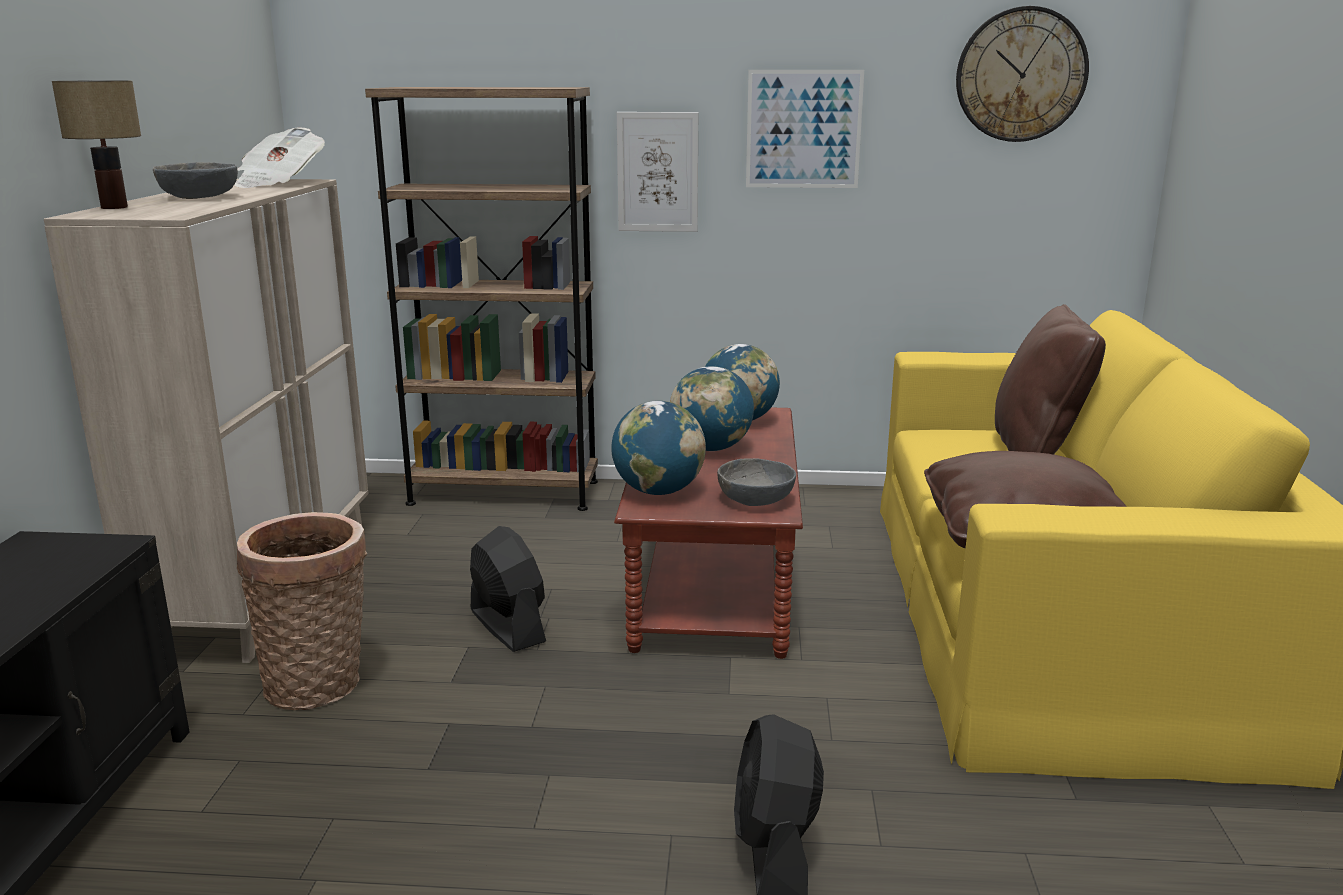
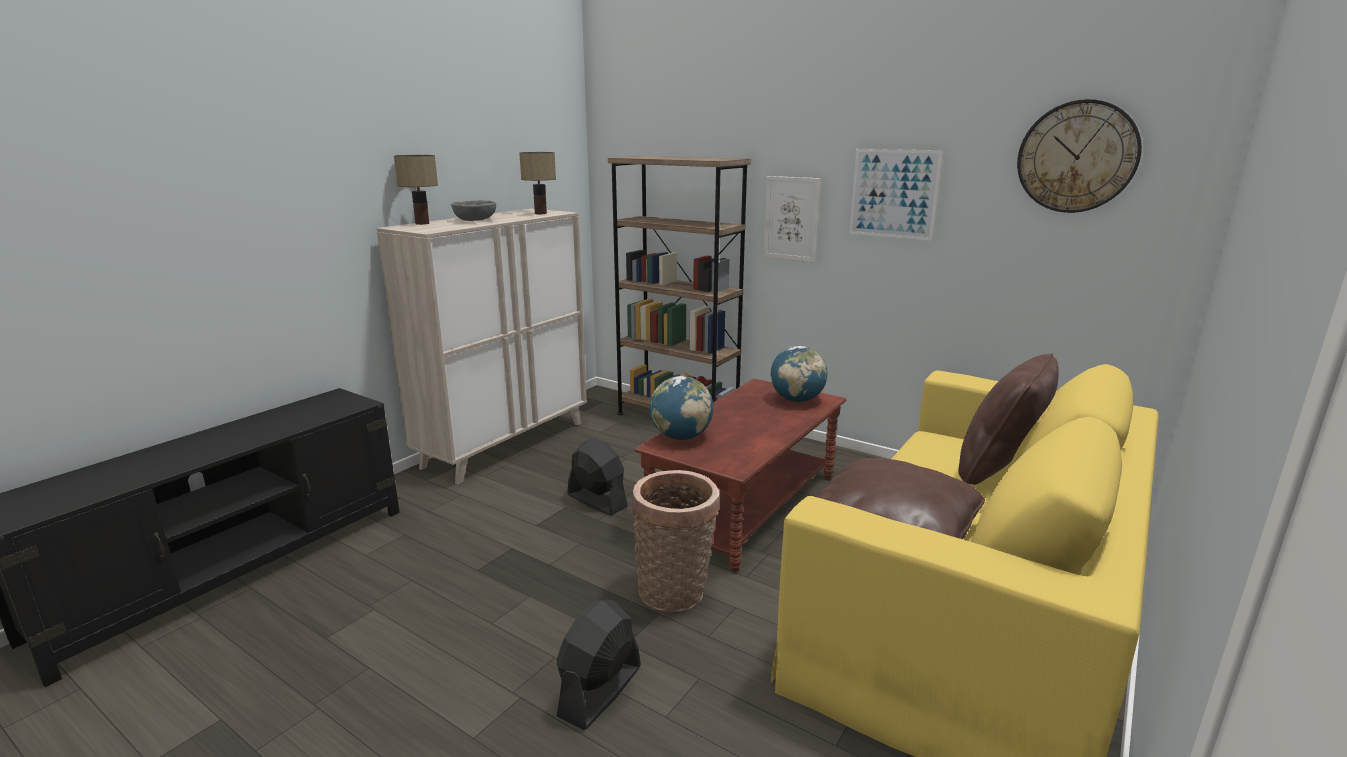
camera: 30 degrees right, 0 degrees up
newspaper [234,127,325,188] -> table lamp [519,152,556,214]
basket [237,512,367,710] -> basket moved to [632,470,720,612]
black fan [470,526,546,652] -> black fan turned 45 degrees counterclockwise [567,438,628,516]
globe [670,366,754,451] -> none
grey bowl [717,458,796,506] -> none

